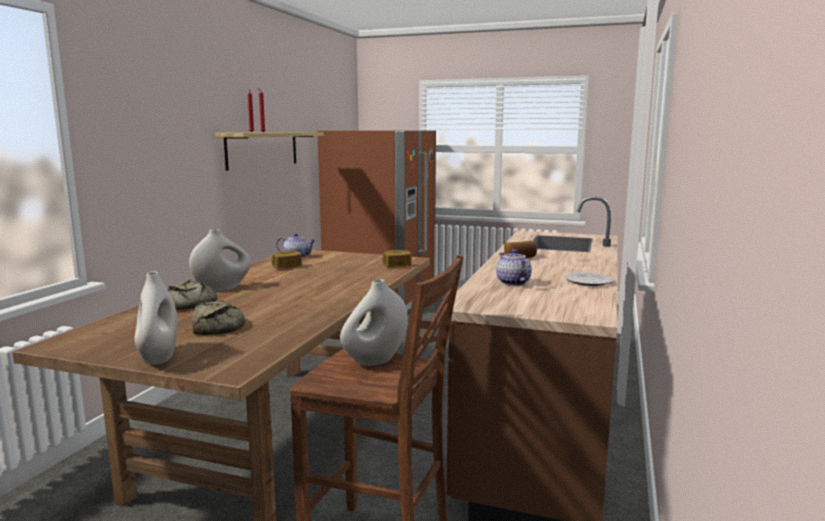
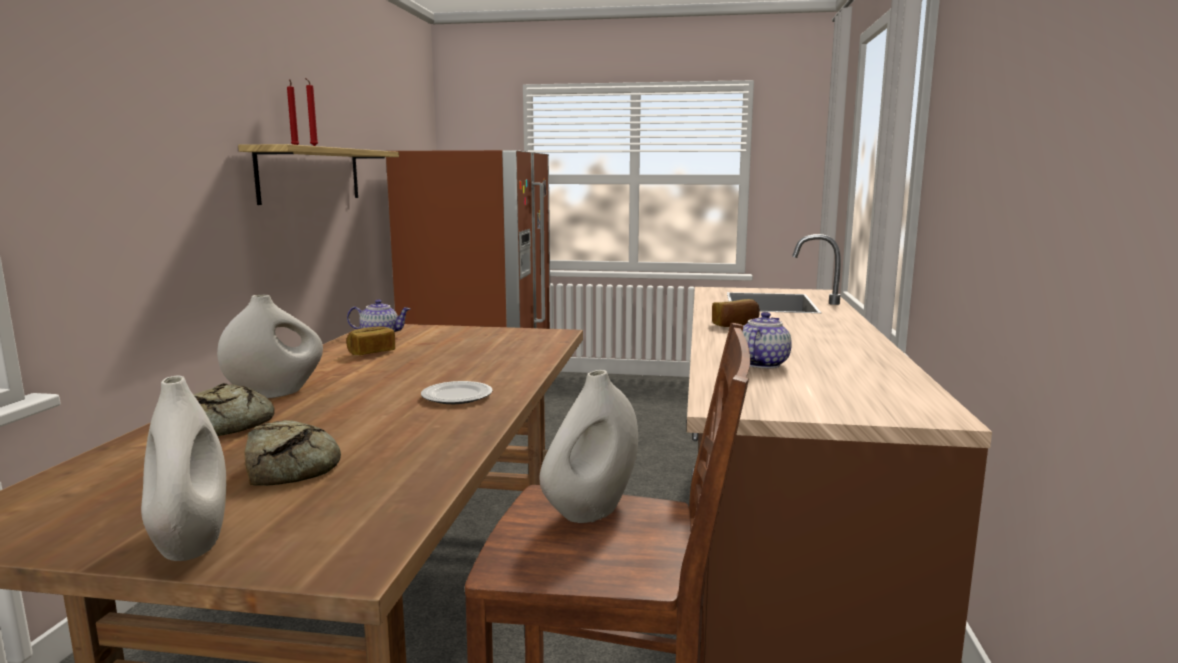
camera: 10 degrees left, 0 degrees up
bread [382,250,412,267] -> none
teapot [496,249,532,286] -> teapot turned 60 degrees clockwise [743,312,792,369]
plate [565,272,614,286] -> plate moved to [421,381,493,404]

